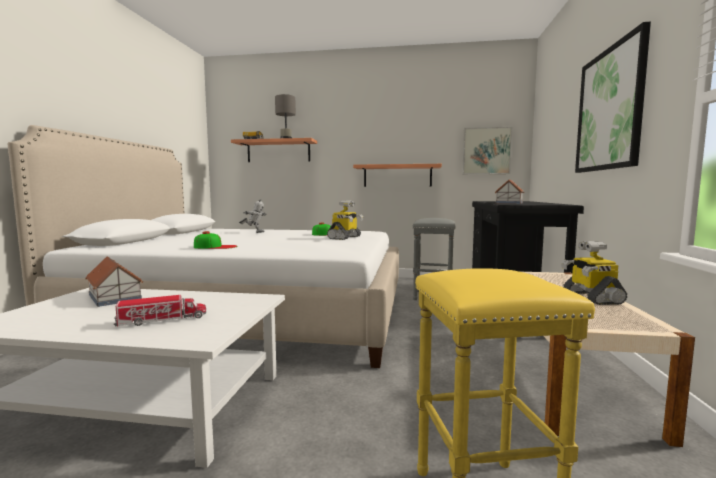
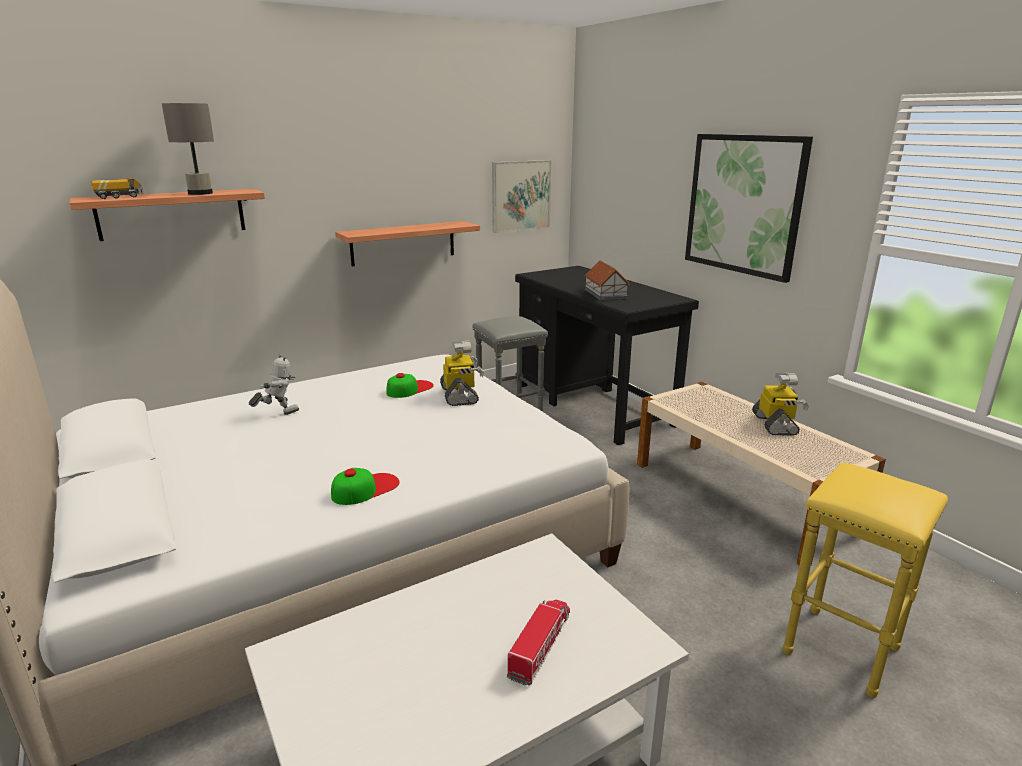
camera: 40 degrees left, 15 degrees up
toy house [85,256,143,307] -> none
toy robot [561,241,627,305] -> toy robot turned 135 degrees counterclockwise [752,373,809,436]

